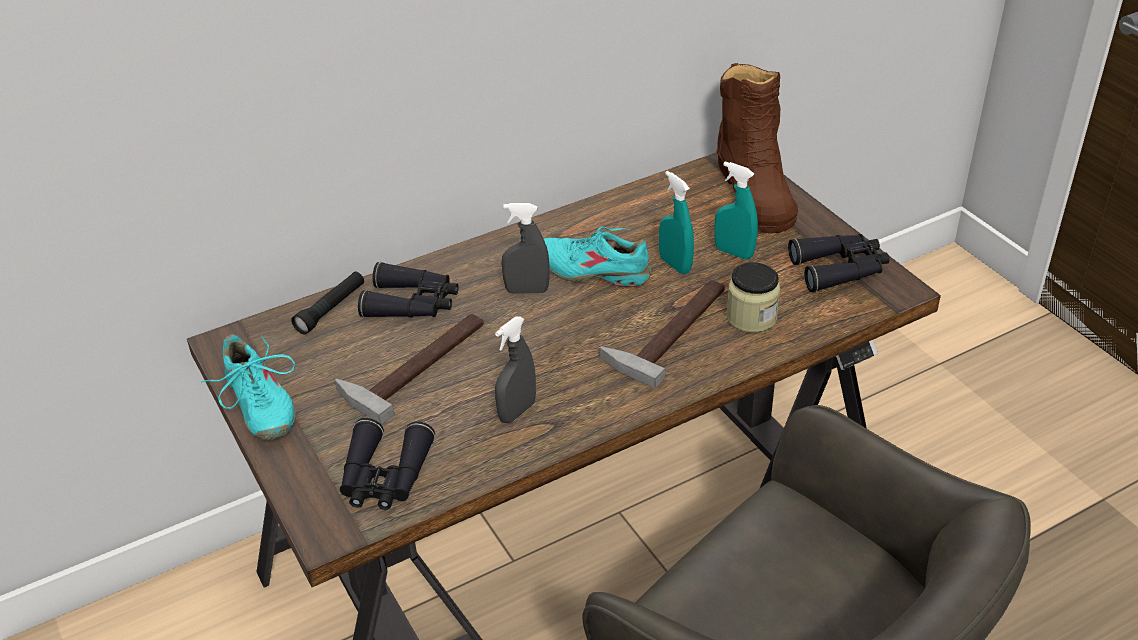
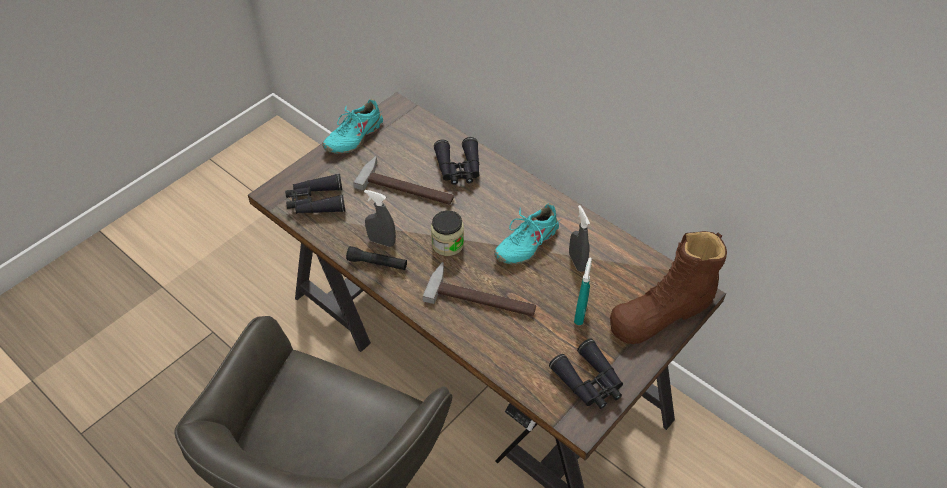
camera: 70 degrees right, 10 degrees up
black flashlight [291,271,364,335] -> black flashlight moved to [346,246,407,270]
grey spray bottle [501,203,550,294] -> grey spray bottle moved to [569,205,590,272]
turquoise shoe [544,227,652,287] -> turquoise shoe turned 135 degrees counterclockwise [494,203,560,264]
turquoise spray bottle [659,171,694,274] -> none
jar [727,262,780,333] -> jar moved to [431,210,464,256]

